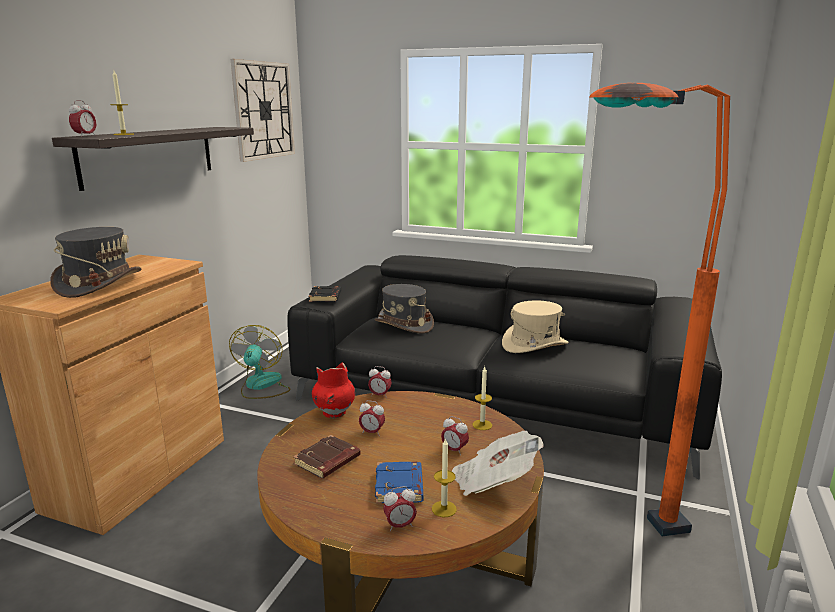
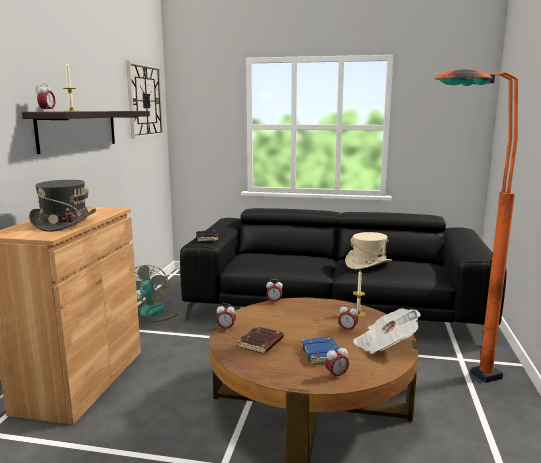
camera: 10 degrees left, 5 degrees down
red vase [312,362,355,418] -> none
alarm clock [359,400,385,436] -> alarm clock moved to [216,304,236,331]
grey hat [375,284,434,333] -> none
candle [432,438,457,517] -> none

